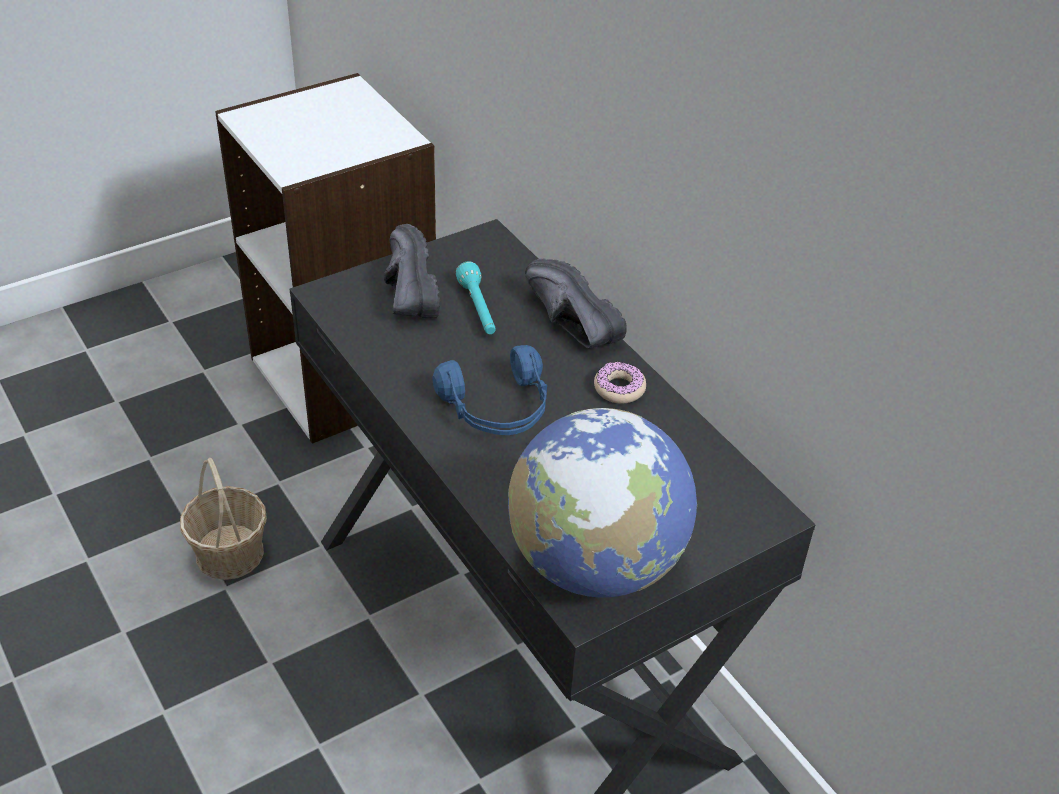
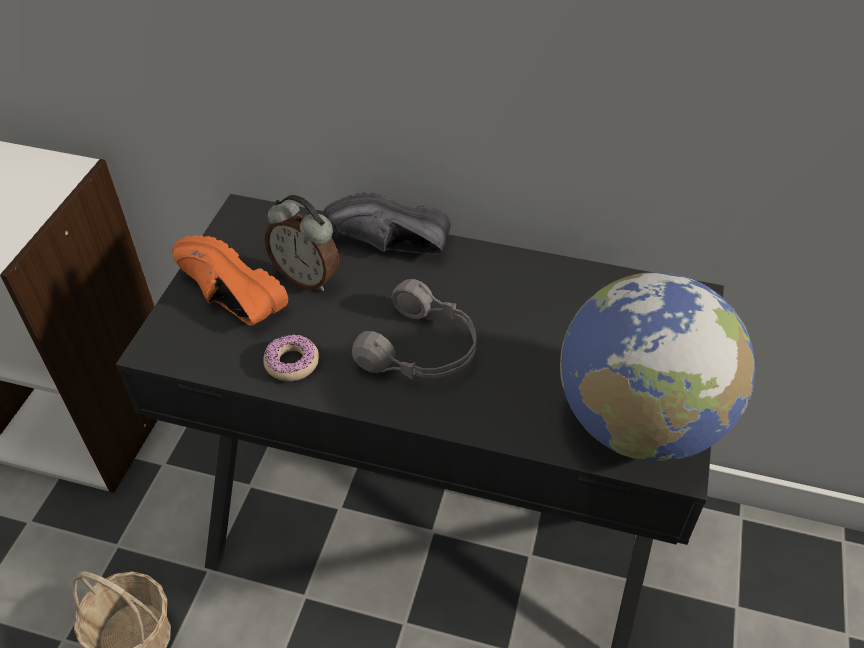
camera: 40 degrees left, 5 degrees up
black shoe [384,224,440,318] -> orange shoe [172,236,288,326]
blue headphones [432,345,547,435] -> grey headphones [352,279,477,380]
turquoise flashlight [456,261,496,334] -> alarm clock [265,195,339,292]
donut [594,362,646,404] -> donut moved to [263,334,319,381]

